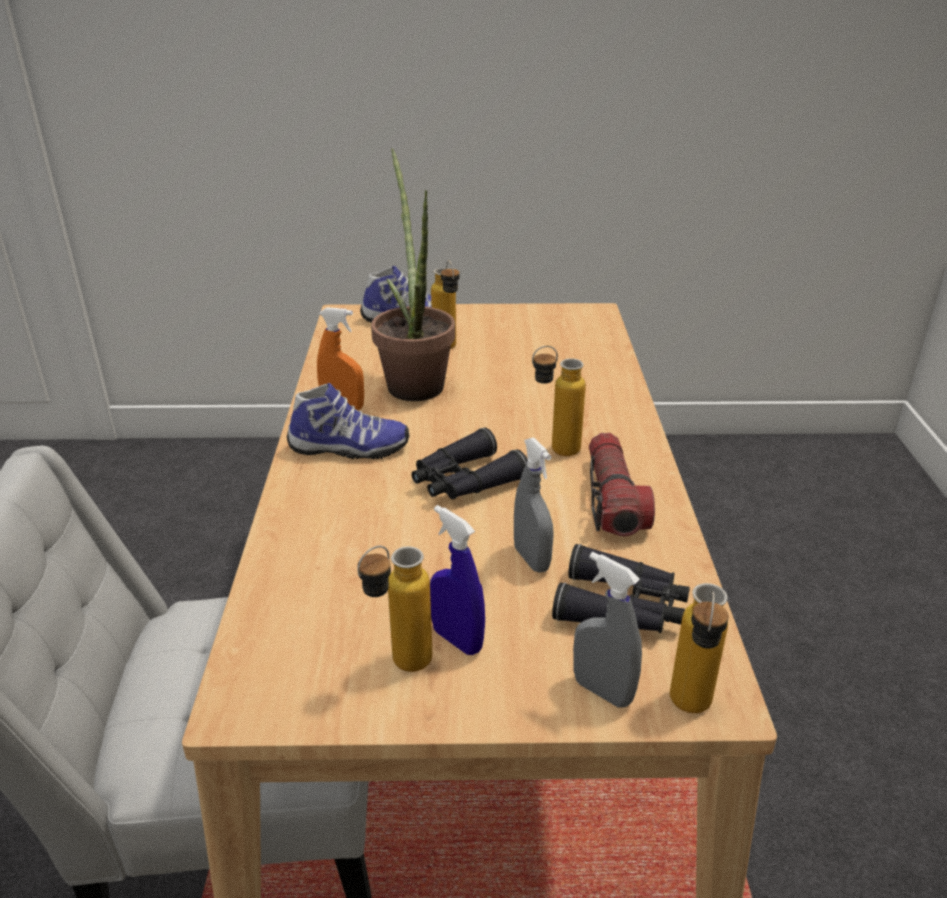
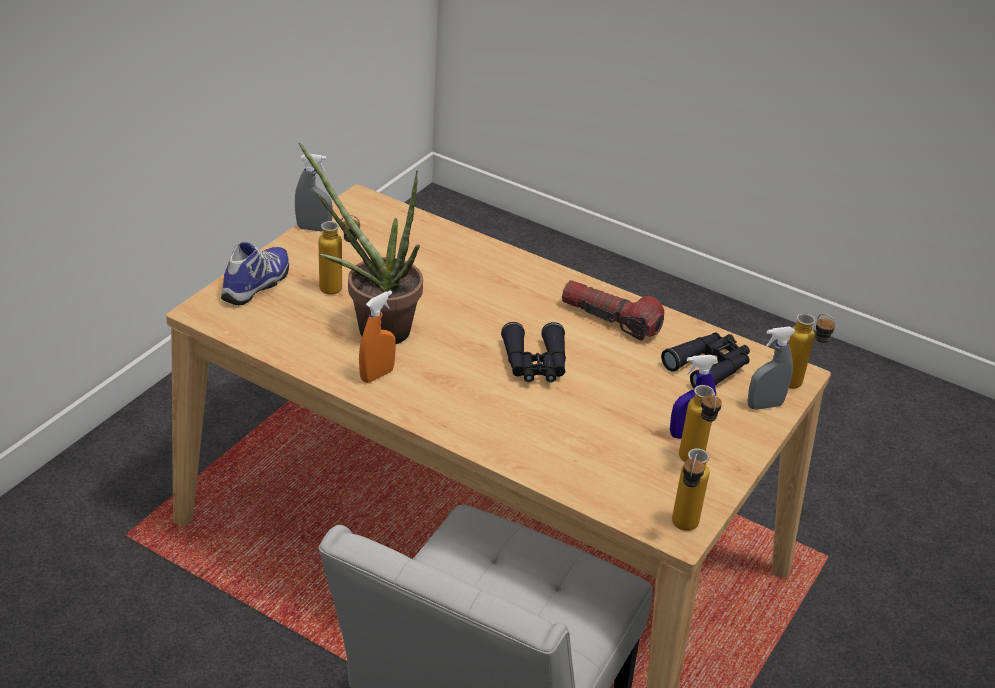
camera: 60 degrees left, 5 degrees up
shoe [287,383,409,459] -> none
grey spray bottle [514,437,554,573] -> grey spray bottle moved to [295,154,332,232]
bottle [532,346,586,456] -> bottle moved to [672,449,709,531]

